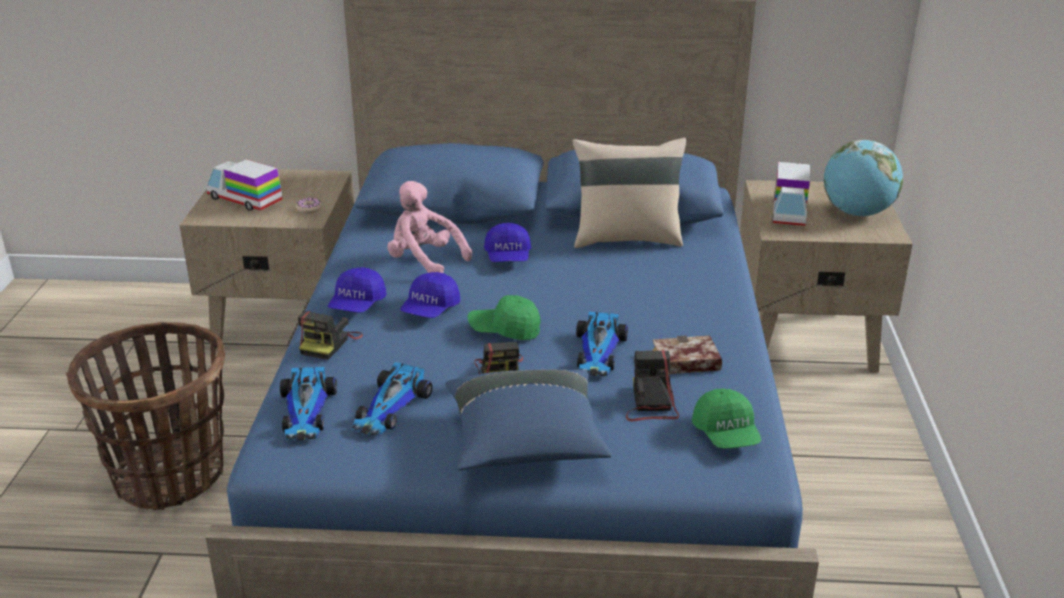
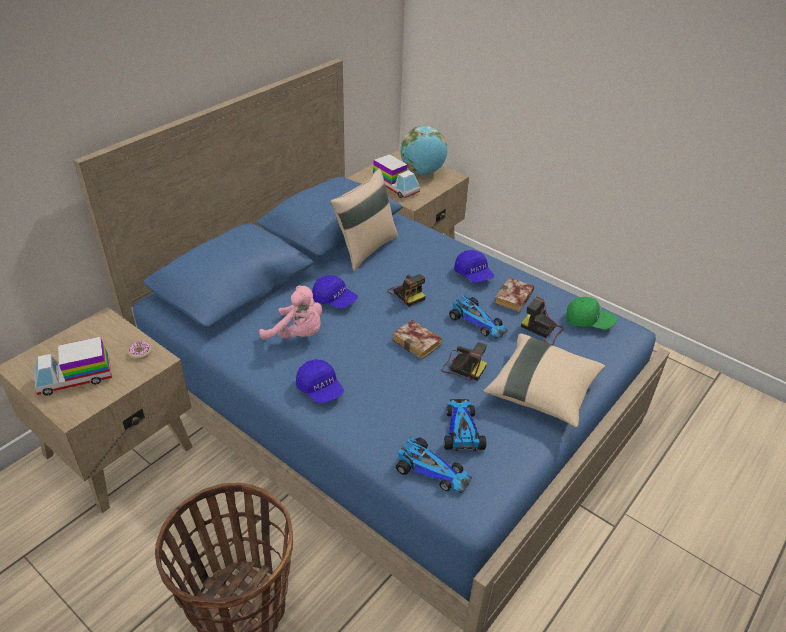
camera: 55 degrees left, 10 degrees up
camera [298,311,363,360] -> camera moved to [387,274,426,307]
toy car [352,362,432,436] -> toy car turned 150 degrees counterclockwise [444,399,486,451]
pink plush toy [387,181,472,273] -> pink plush toy turned 135 degrees counterclockwise [259,285,322,340]
blue cap [400,272,461,318] -> blue cap moved to [454,250,494,282]
blue pillow [445,369,612,470] -> beige pillow [483,333,605,428]
green cap [468,295,540,340] -> book [392,320,442,359]

